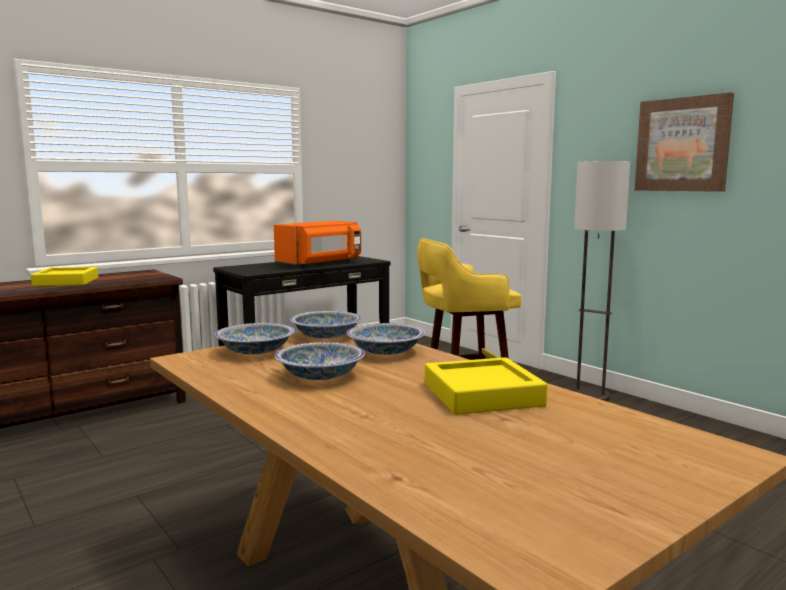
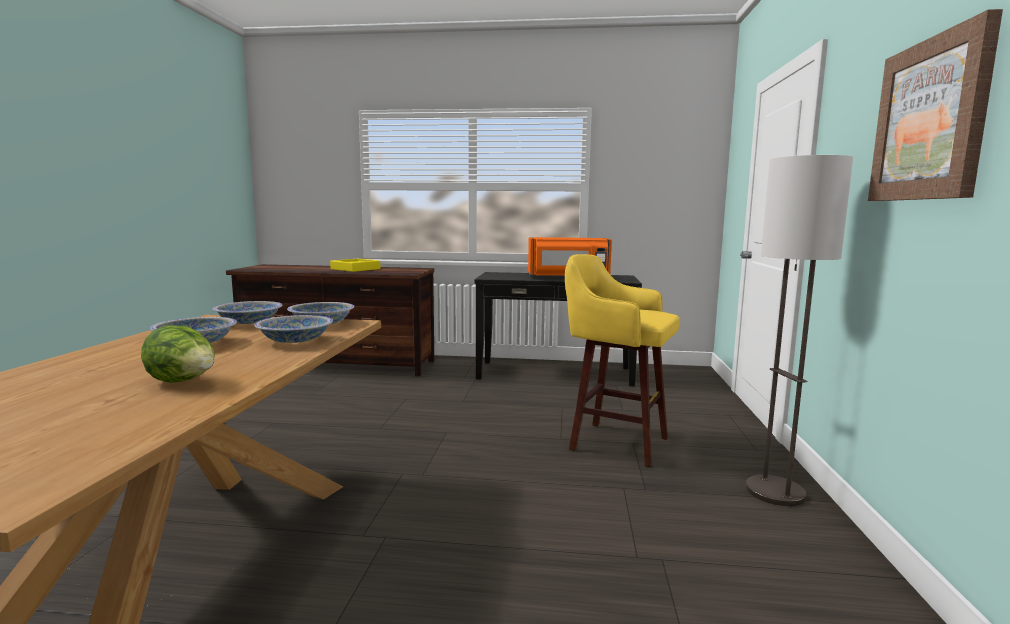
camera: 45 degrees right, 0 degrees up
yellow tray [425,357,548,415] -> lettuce [141,325,215,383]

